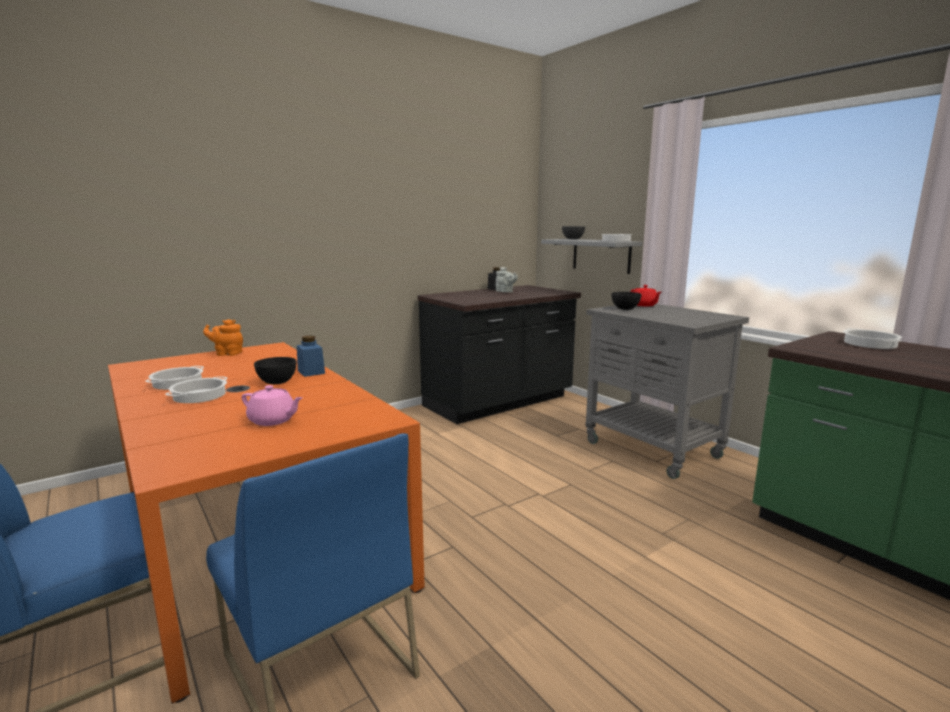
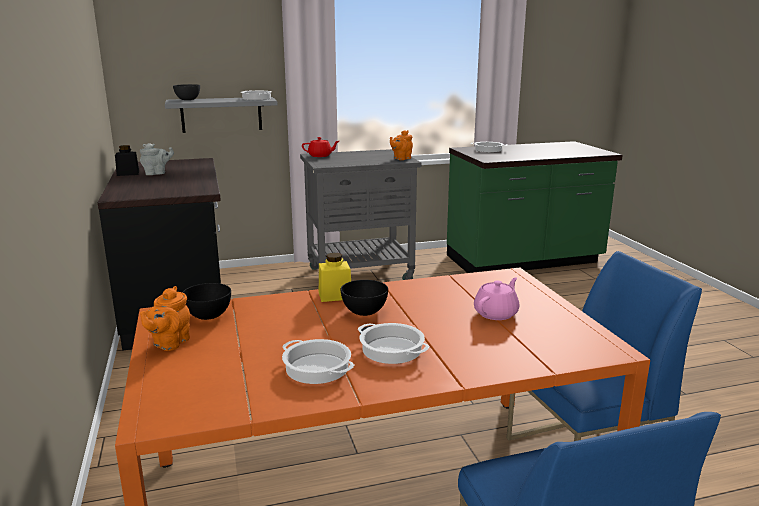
camera: 70 degrees left, 5 degrees up
blue jar [297,336,325,377] -> yellow jar [319,253,351,302]
black bowl [611,292,642,310] -> black bowl moved to [182,283,231,320]
none -> orange teapot [390,130,413,160]

